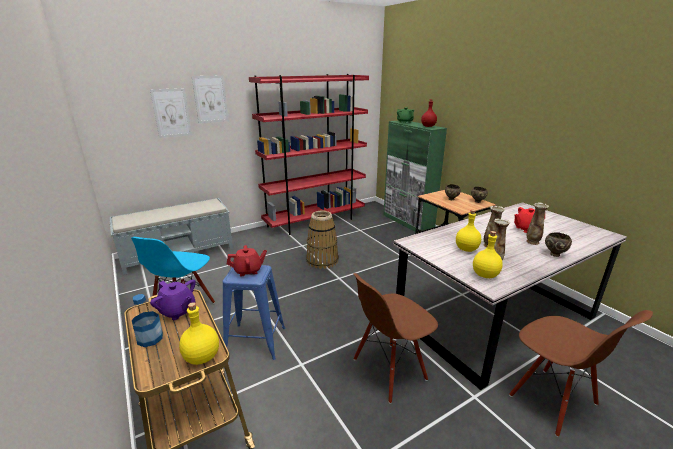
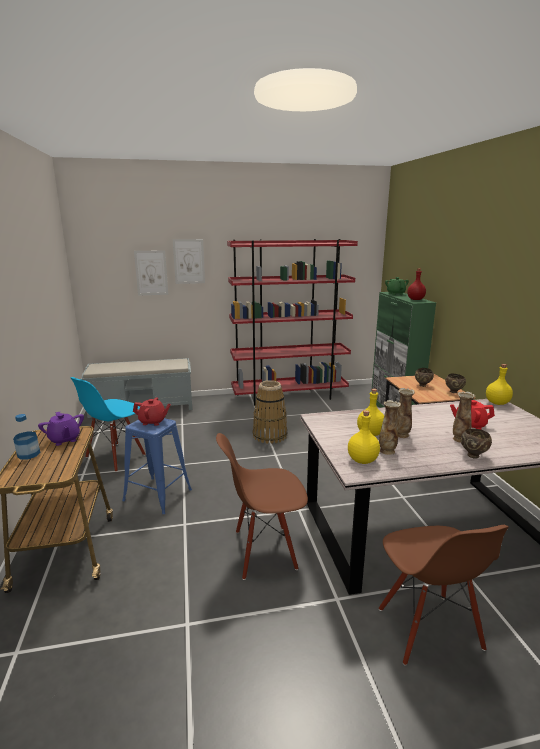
camera: 20 degrees right, 5 degrees down
yellow bottle [179,302,219,365] -> yellow bottle moved to [486,364,513,405]

